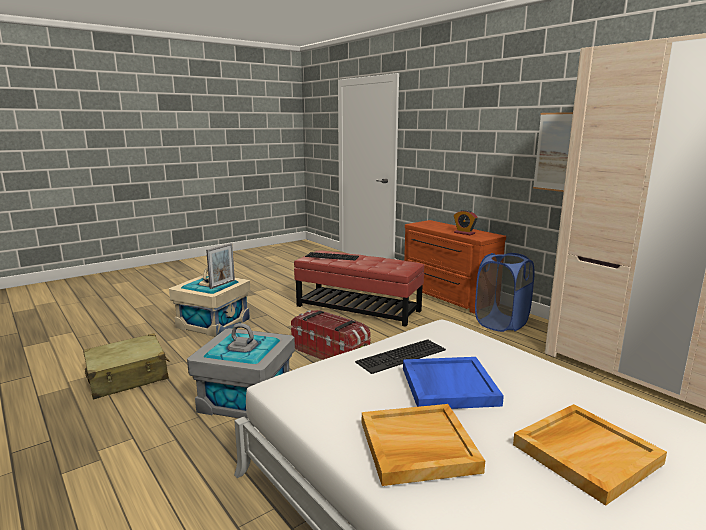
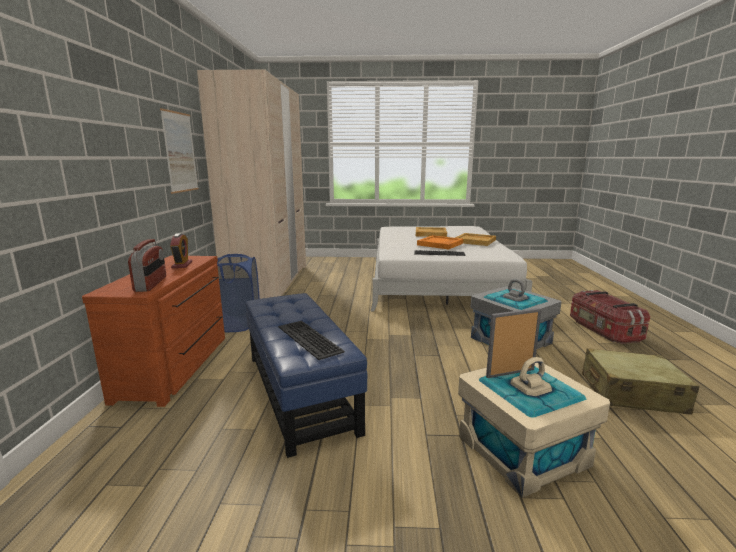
camera: 140 degrees left, 0 degrees up
storage box [291,310,370,360] -> storage box moved to [570,290,650,344]
red ottoman [294,250,424,327] -> blue ottoman [246,293,367,458]
blue tray [403,357,504,409] -> orange tray [417,235,463,249]
none -> radio [128,239,166,292]

